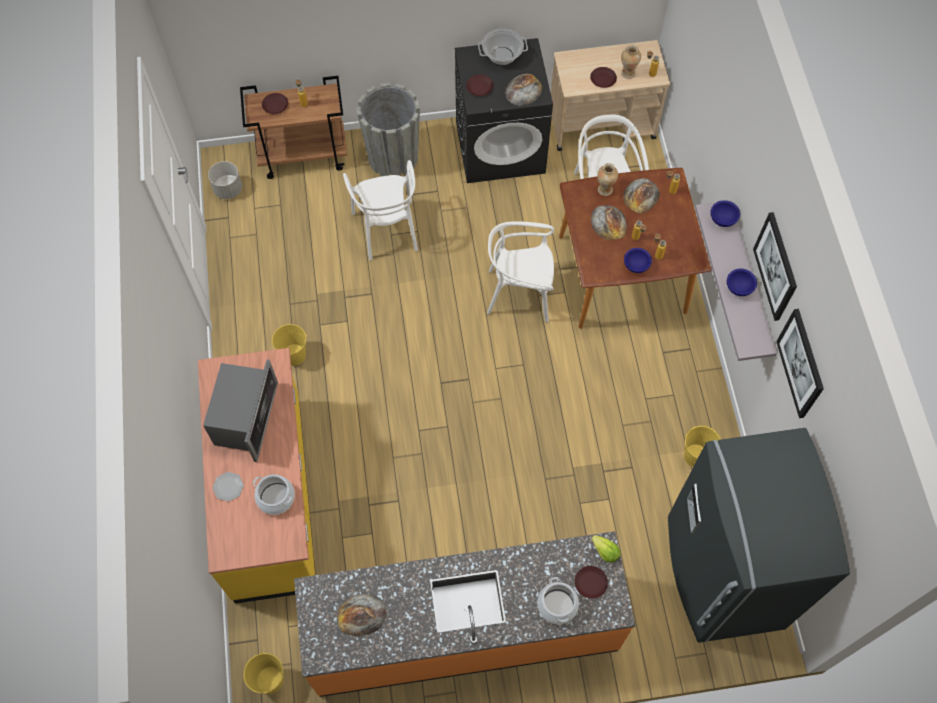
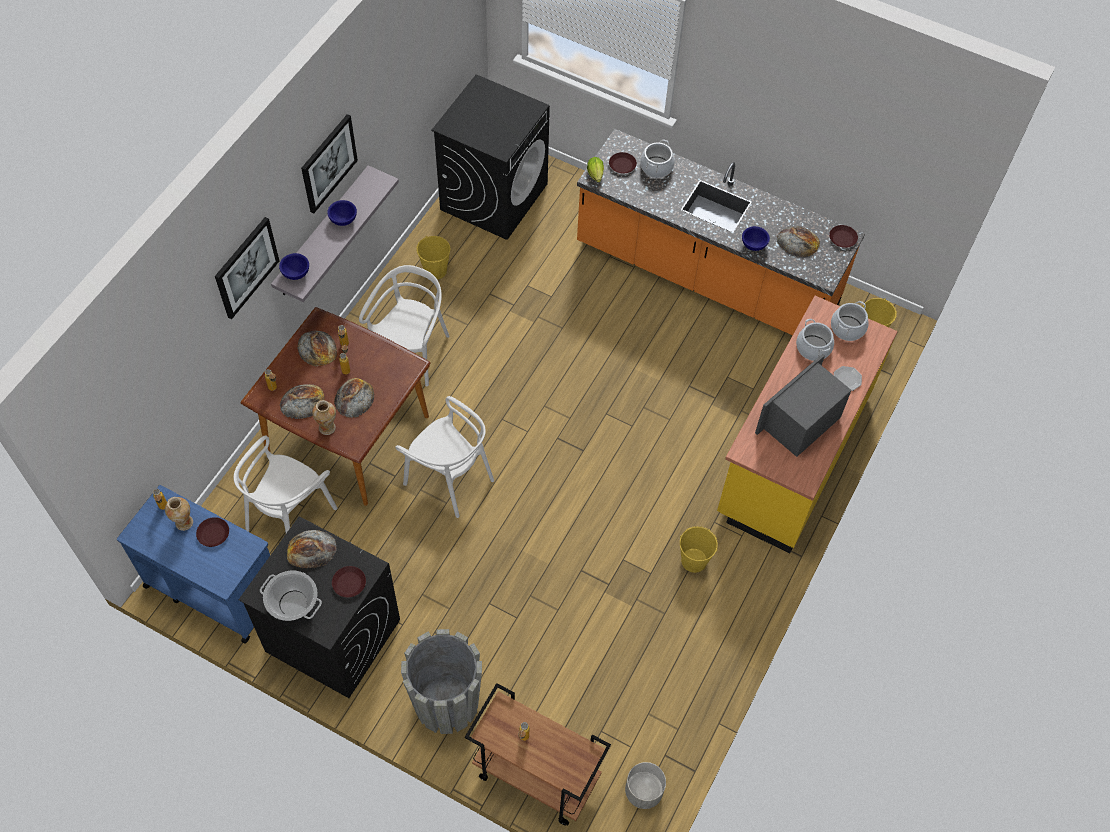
camera: 145 degrees left, 5 degrees down
brown plate [262,93,288,114] -> brown plate moved to [829,225,858,248]
white chair [343,160,418,261] -> white chair moved to [359,265,449,386]
beige cart [551,40,670,151] -> blue cart [117,485,270,643]
blue bowl [624,248,652,273] -> blue bowl moved to [742,226,770,251]
grey fridge [668,428,850,643] -> black washing machine [432,74,550,240]
picture [776,309,824,418] -> picture moved to [215,217,279,319]
none -> bread [297,331,337,367]
none -> cooking pot [831,301,869,341]

